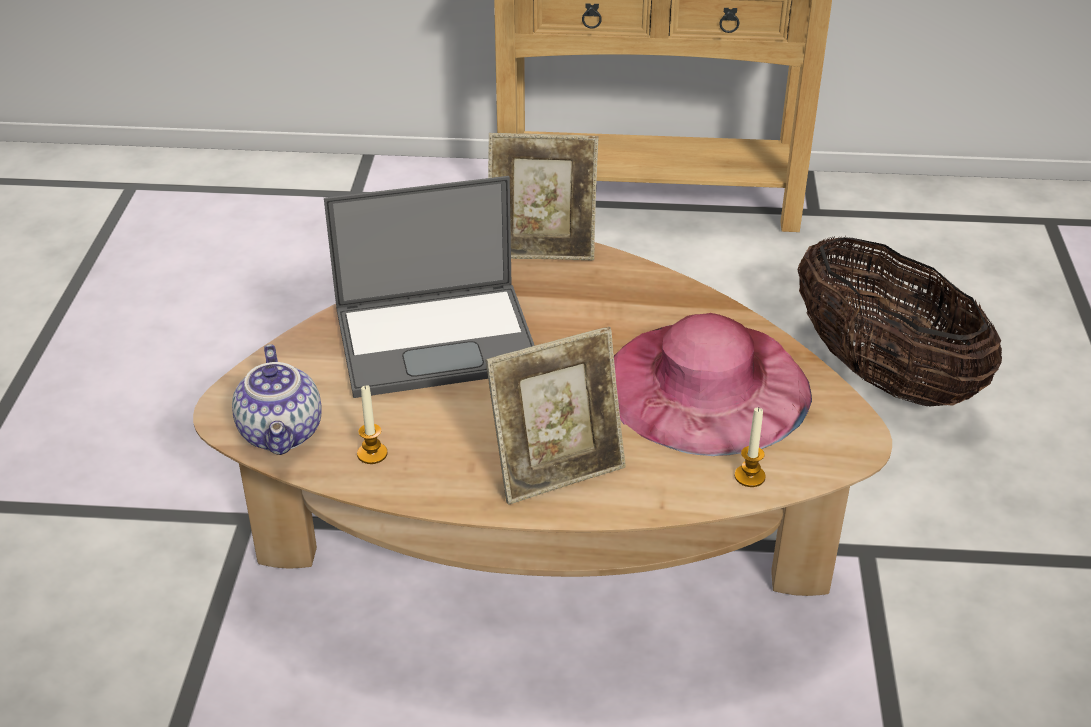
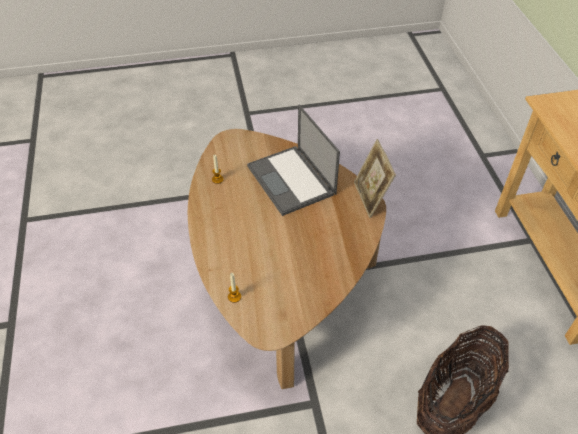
camera: 75 degrees right, 10 degrees up
teapot [232,344,322,455] -> none
picture frame [486,326,626,505] -> none
pink hat [614,313,812,456] -> none

